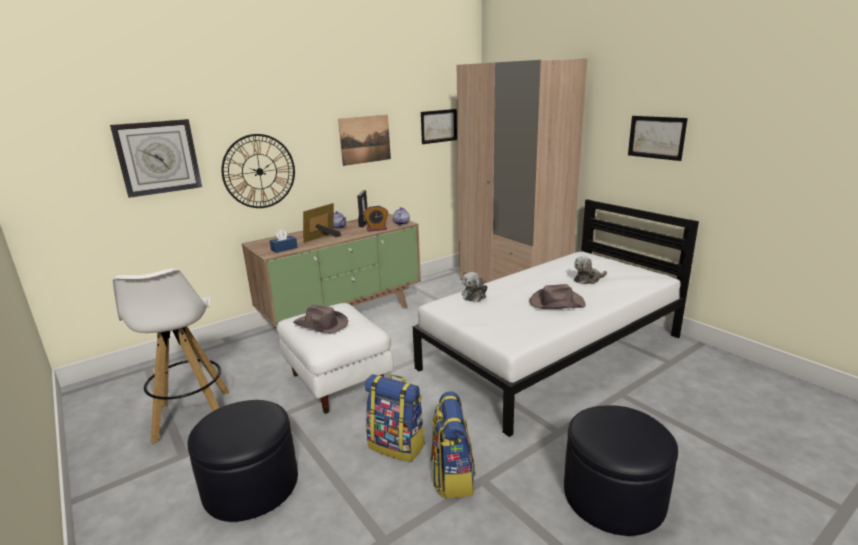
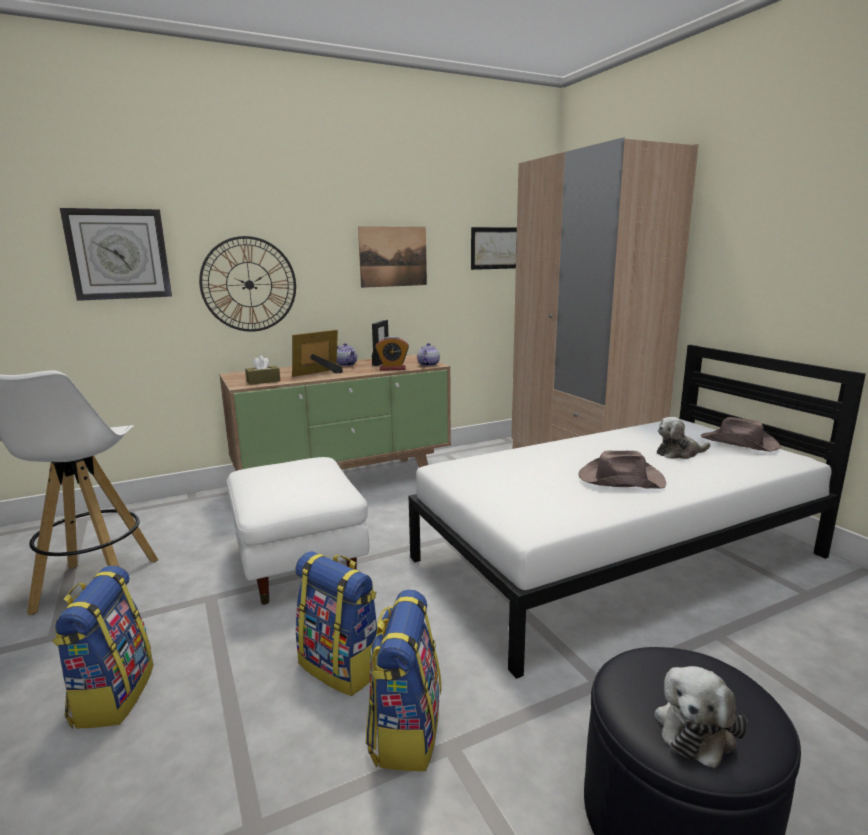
camera: 10 degrees right, 5 degrees down
black ottoman [188,400,298,522] -> backpack [52,566,153,729]
blue tissue box [270,230,298,253] -> brown tissue box [245,355,280,385]
brown hat [293,305,348,334] -> brown hat moved to [701,417,780,452]
plush toy [462,272,487,302] -> plush toy moved to [654,666,748,768]
picture [628,116,688,161] -> none

